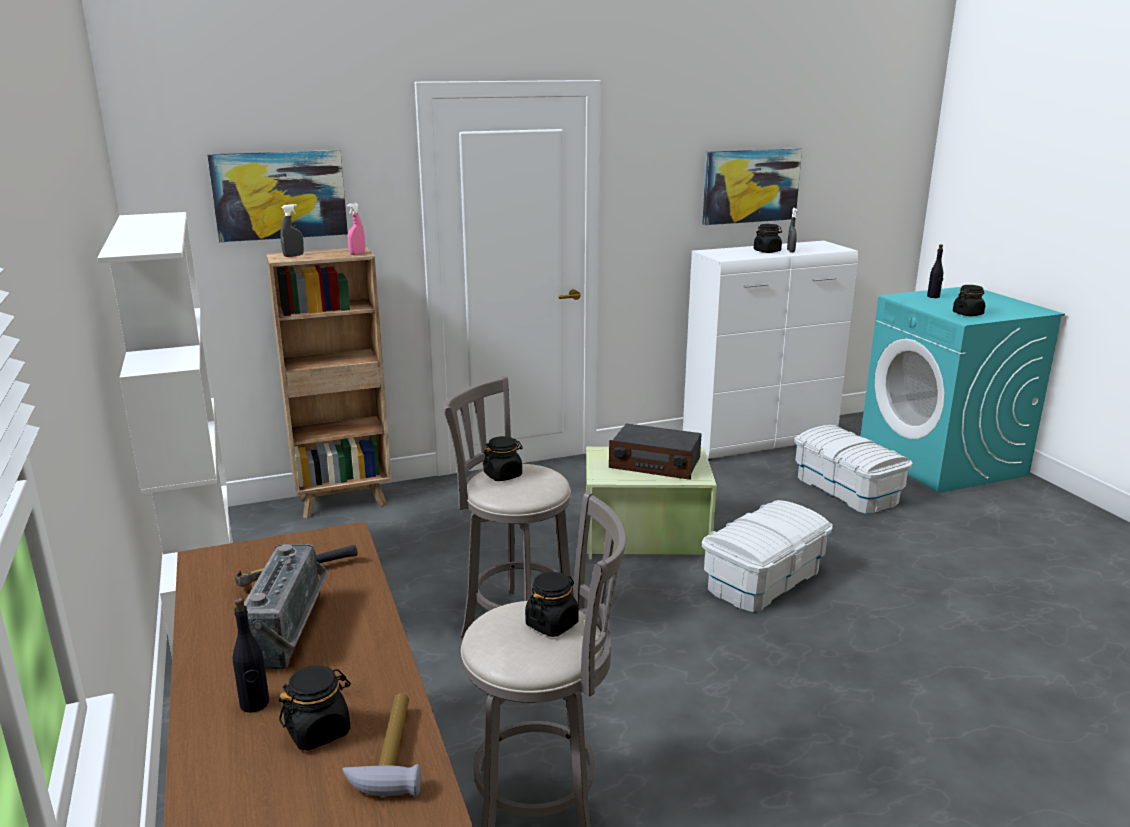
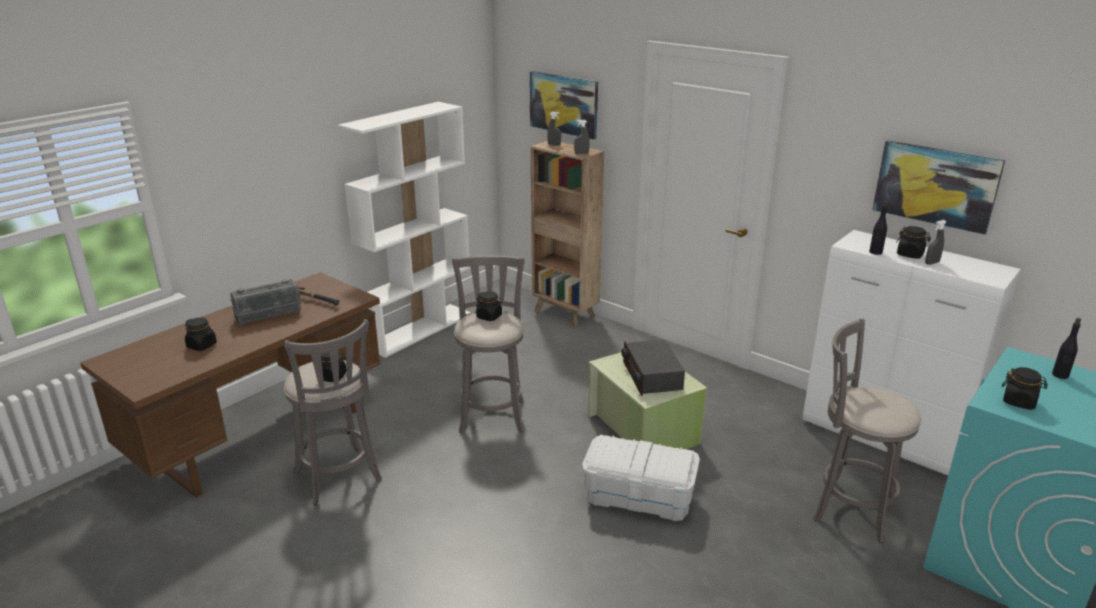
camera: 60 degrees right, 5 degrees up
black bottle [233,597,269,713] -> black bottle moved to [869,201,888,255]
hammer [343,693,421,797] -> none
pink spray bottle [347,203,365,255] -> grey spray bottle [574,120,590,155]
white storage box [794,425,913,514] -> grey stool [813,319,921,543]

